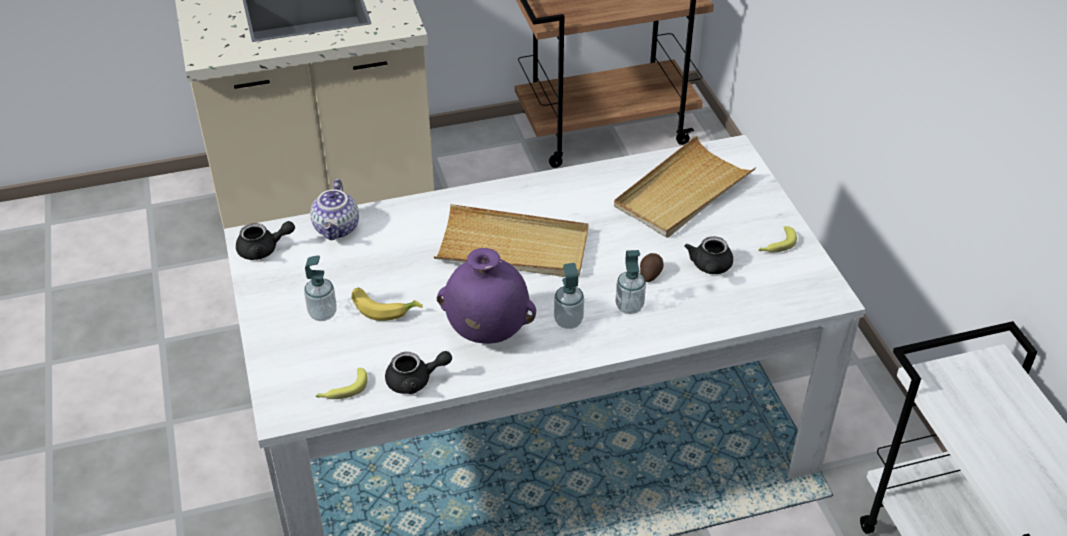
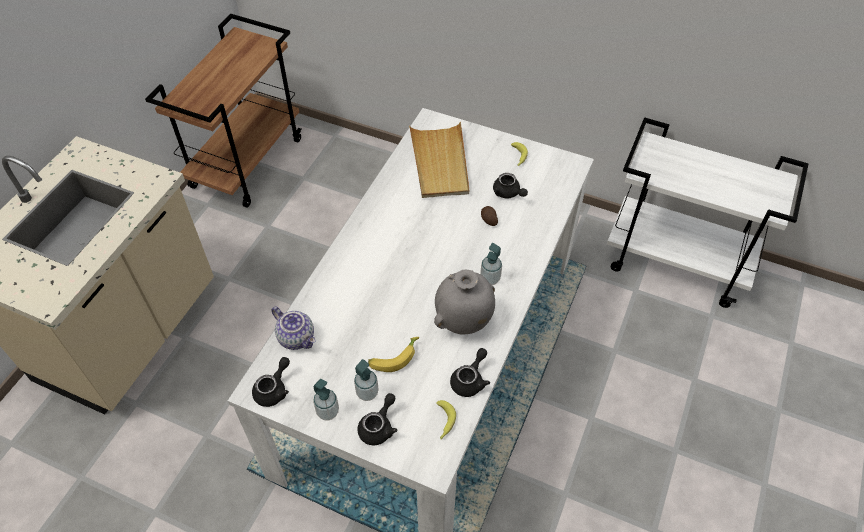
camera: 50 degrees left, 10 degrees up
beige tray [434,204,588,277] -> none
purple vase [437,248,536,344] -> grey vase [434,269,495,334]
soap dispenser [616,250,646,314] -> soap dispenser moved to [313,379,339,420]
none -> black teapot [357,393,398,445]

